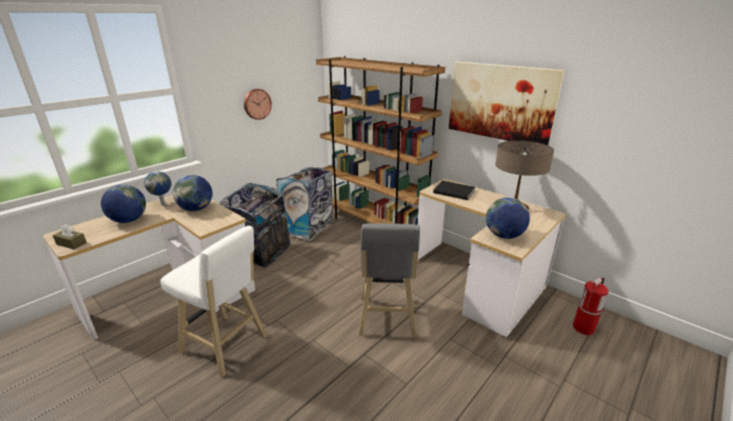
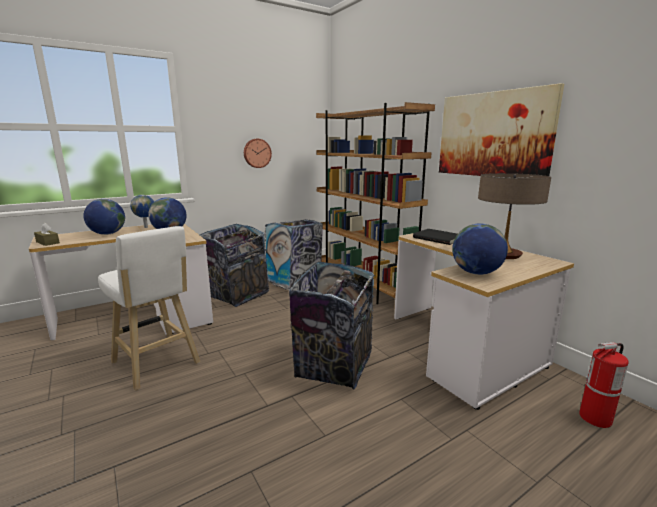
camera: 15 degrees right, 10 degrees down
grey stool [358,223,420,338] -> trash can [289,262,375,389]

